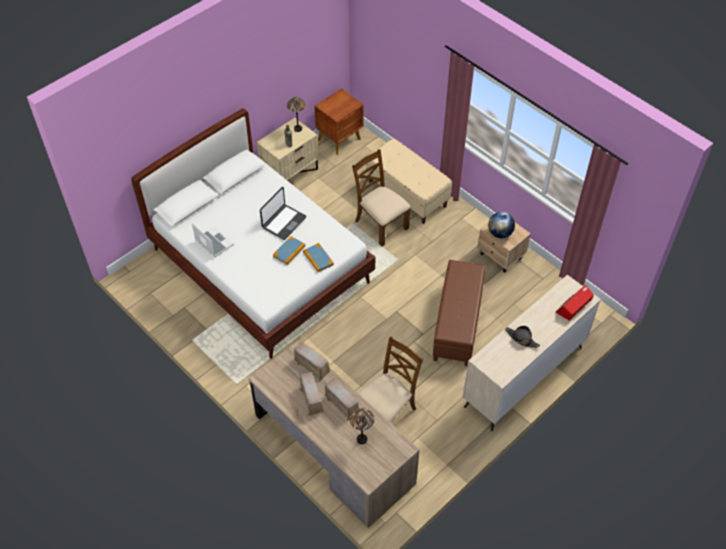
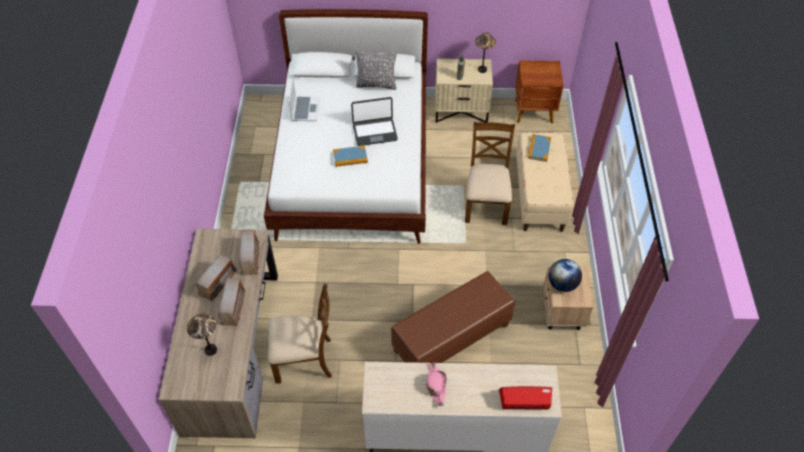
camera: 45 degrees right, 0 degrees up
book [303,243,334,272] -> book moved to [528,134,551,162]
black hat [505,326,540,348] -> pink hat [426,363,447,406]
none -> grey pillow [356,51,397,90]

